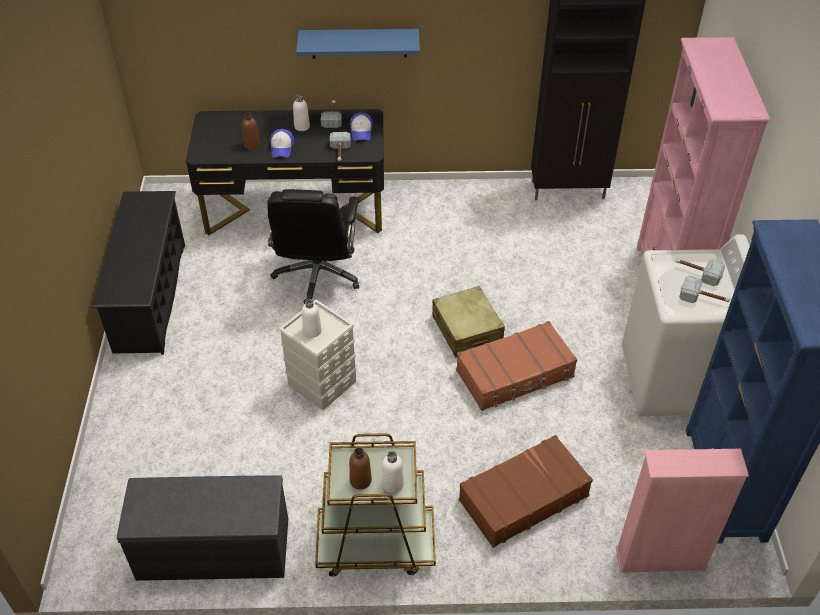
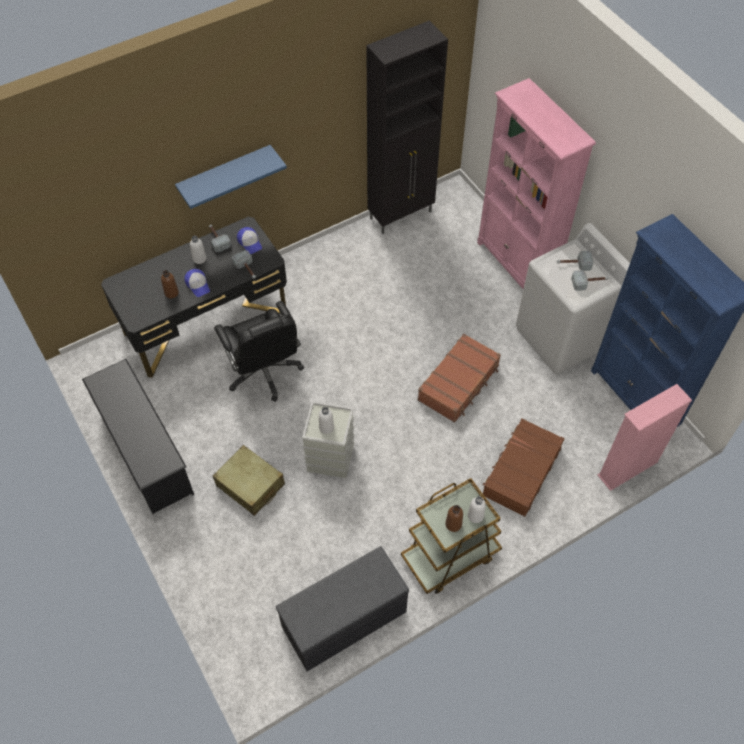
camera: 30 degrees left, 10 degrees up
beige suitcase [432,286,505,358] -> beige suitcase moved to [213,445,285,516]

